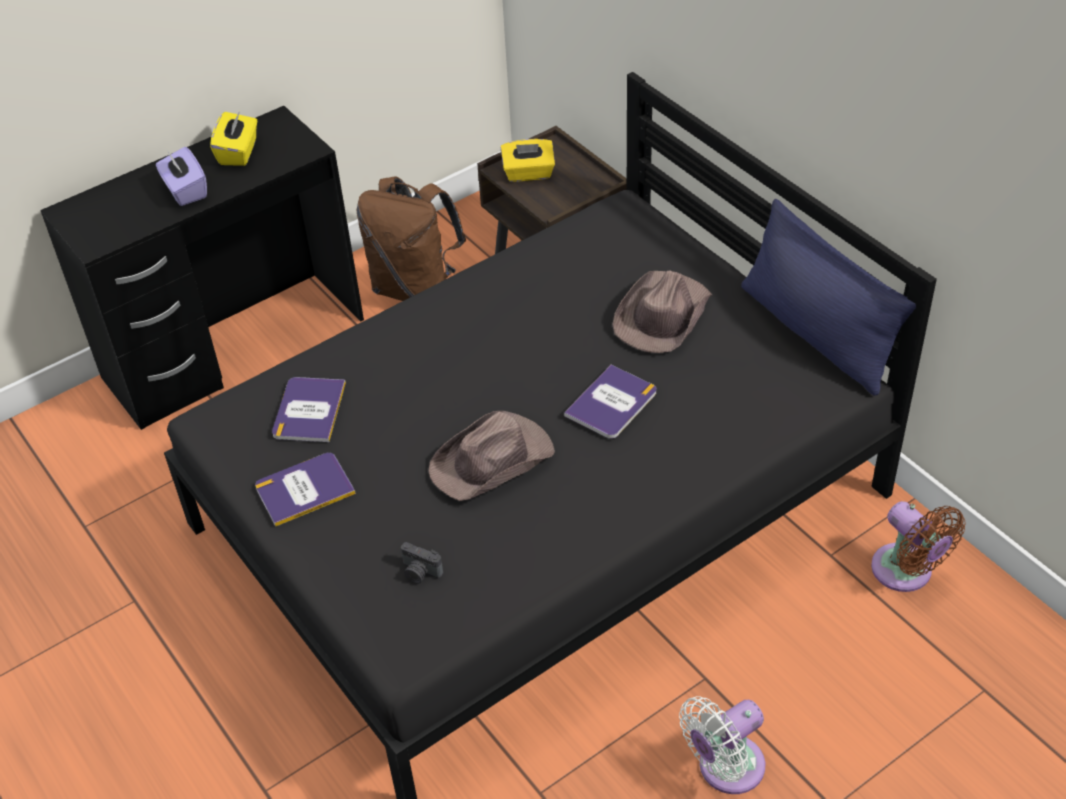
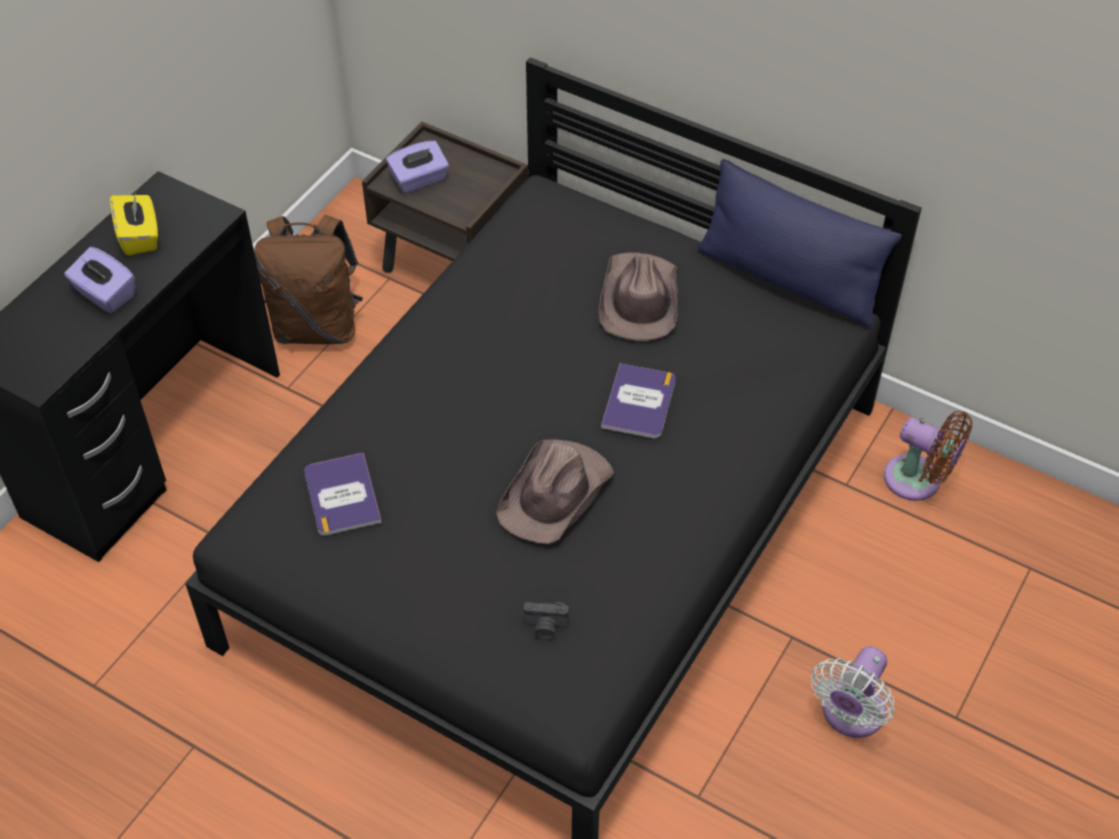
camera: 25 degrees left, 5 degrees up
book [255,453,356,527] -> none
yellow tissue box [501,139,555,182] -> purple tissue box [386,141,449,194]

